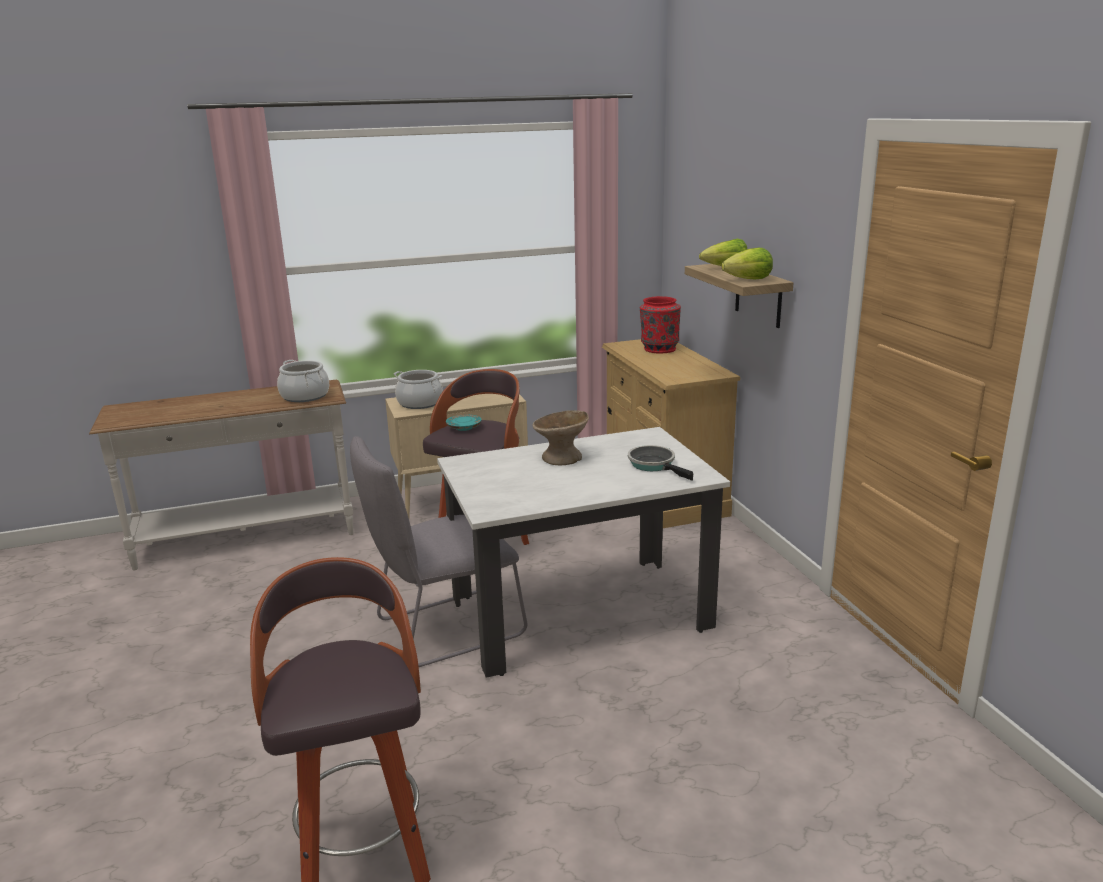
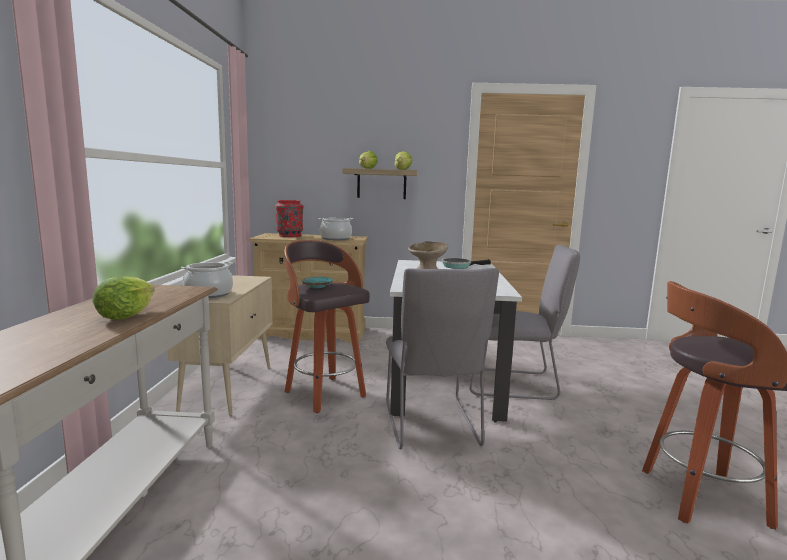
camera: 70 degrees left, 10 degrees down
cooking pot [277,360,329,402] -> cooking pot moved to [318,218,353,240]
none -> lettuce [92,276,155,320]
none -> grey chair [469,245,580,400]

